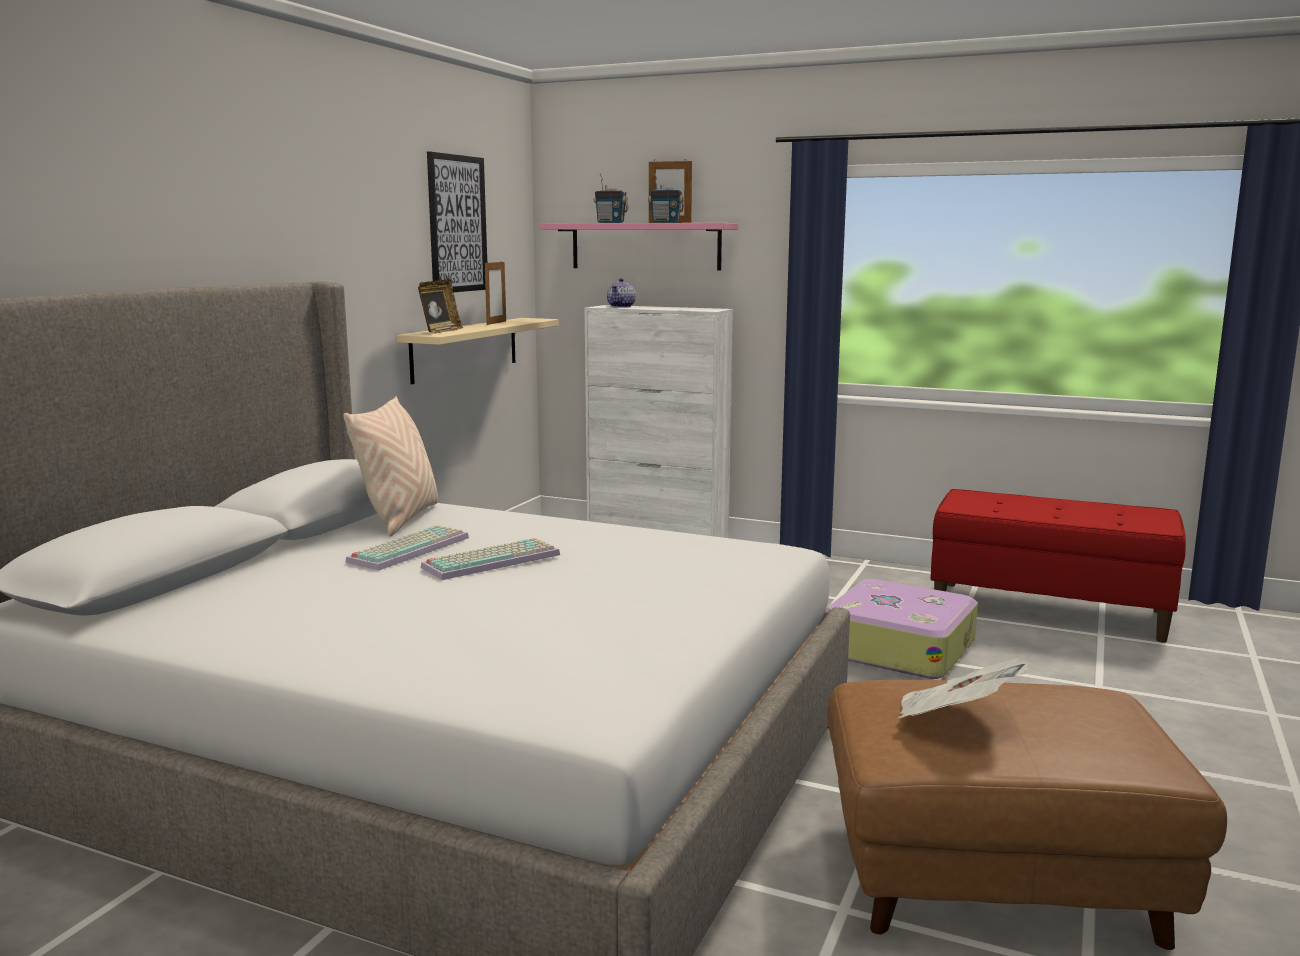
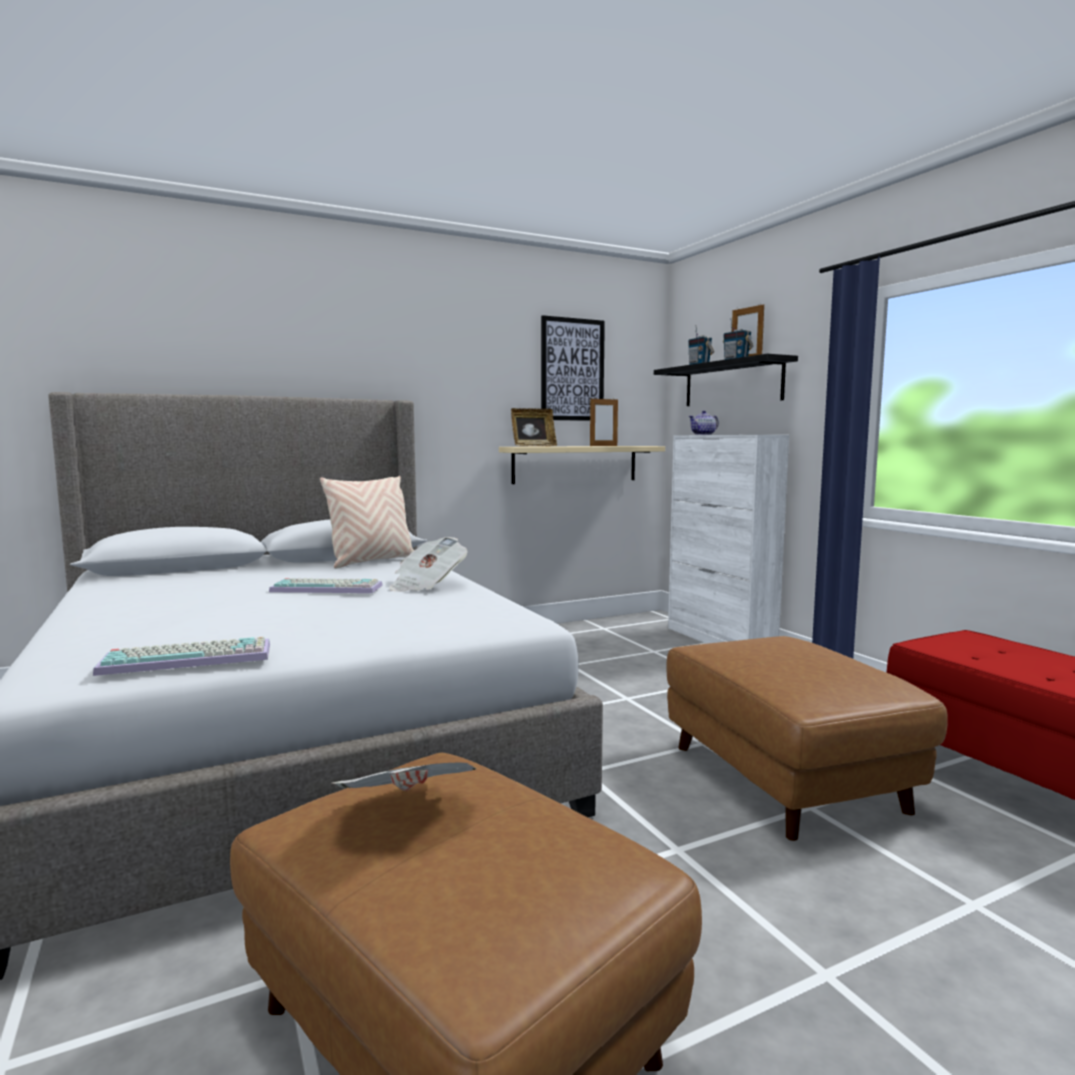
camera: 40 degrees right, 5 degrees down
keyboard [345,525,469,570] -> keyboard moved to [93,637,270,676]
pink shelf [539,223,738,271] -> black shelf [654,353,798,406]
suitcase [827,579,978,679] -> brown ottoman [666,636,948,841]
none -> newspaper [389,537,467,592]

